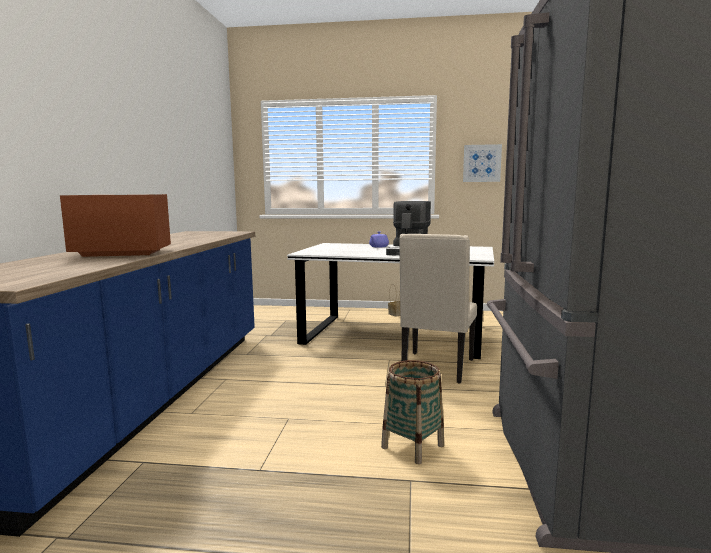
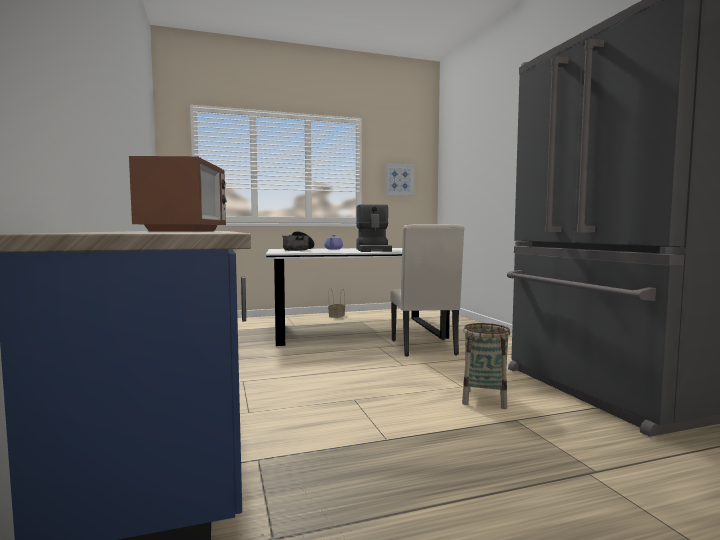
camera: 25 degrees left, 5 degrees down
microwave [60,194,171,257] -> microwave turned 120 degrees clockwise [129,156,227,232]
none -> cooking pot [282,231,315,251]

